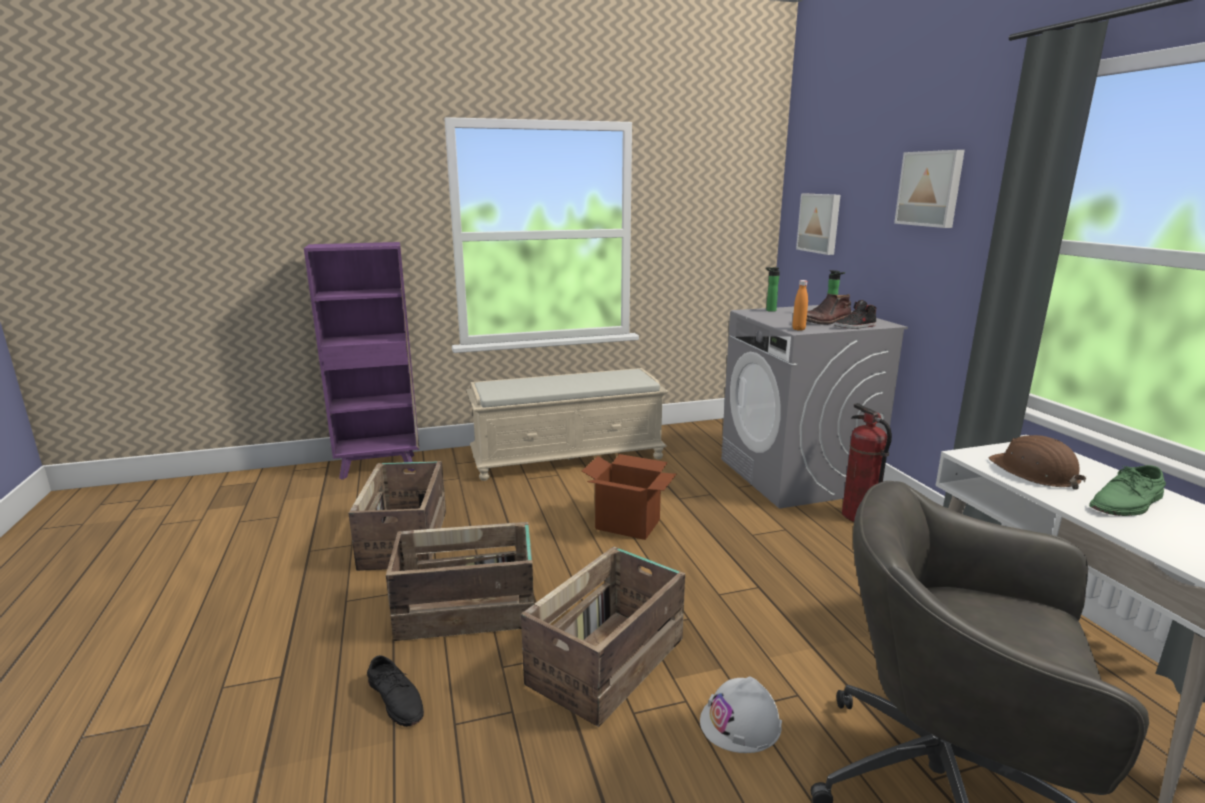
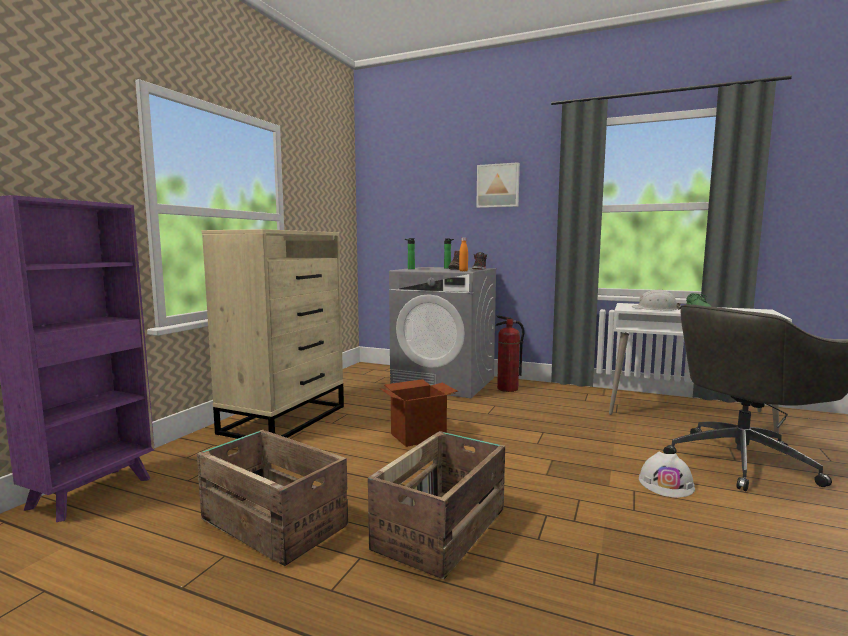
camera: 50 degrees left, 10 degrees down
black shoe [367,655,424,727] -> none
beige bench [466,368,668,481] -> beige dresser [202,229,344,439]
crate [521,546,685,727] -> none
picture [796,194,840,255] -> none
brown hard hat [989,435,1086,490] -> white hard hat [632,290,681,310]

